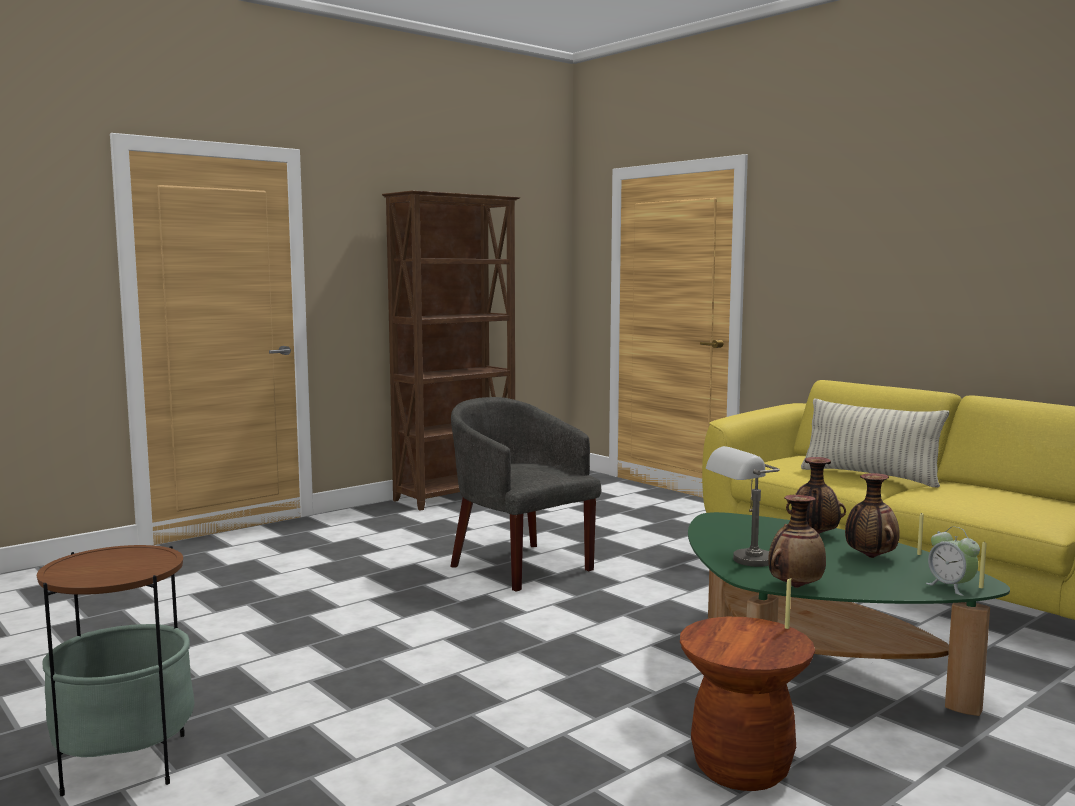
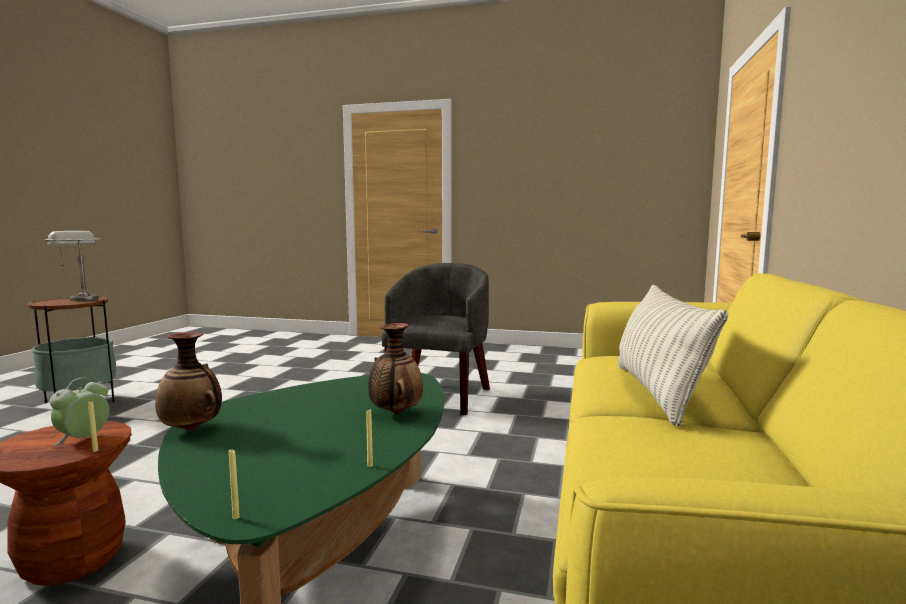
camera: 55 degrees right, 0 degrees up
brown bookcase [382,190,520,511] -> none
grey table lamp [706,446,780,567] -> grey table lamp moved to [44,231,102,301]
vase [845,473,900,558] -> none
alarm clock [926,527,980,596] -> alarm clock moved to [50,377,110,446]

